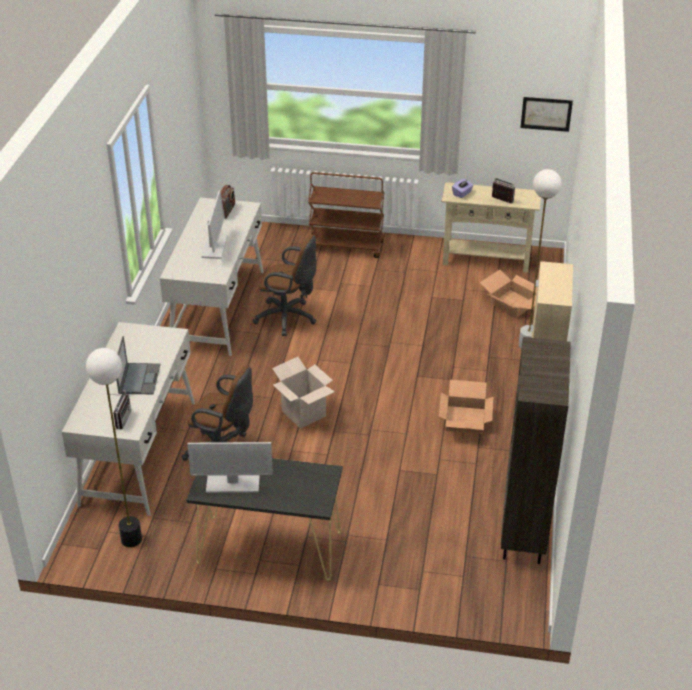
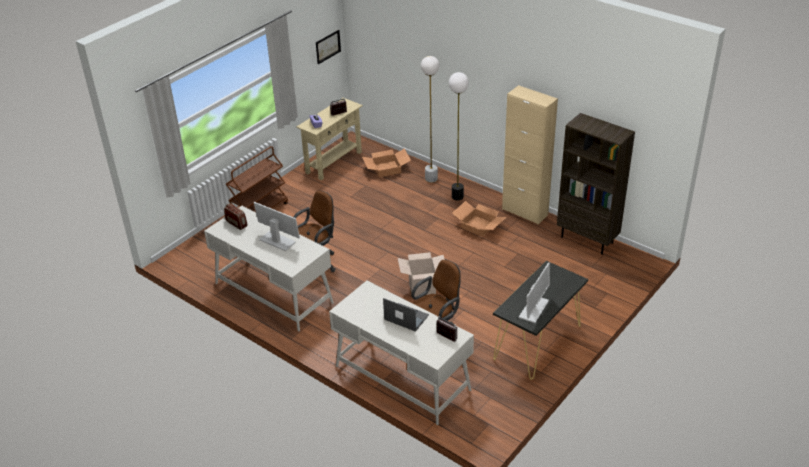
camera: 60 degrees left, 0 degrees up
floor lamp [86,348,142,547] -> floor lamp moved to [449,72,469,200]

